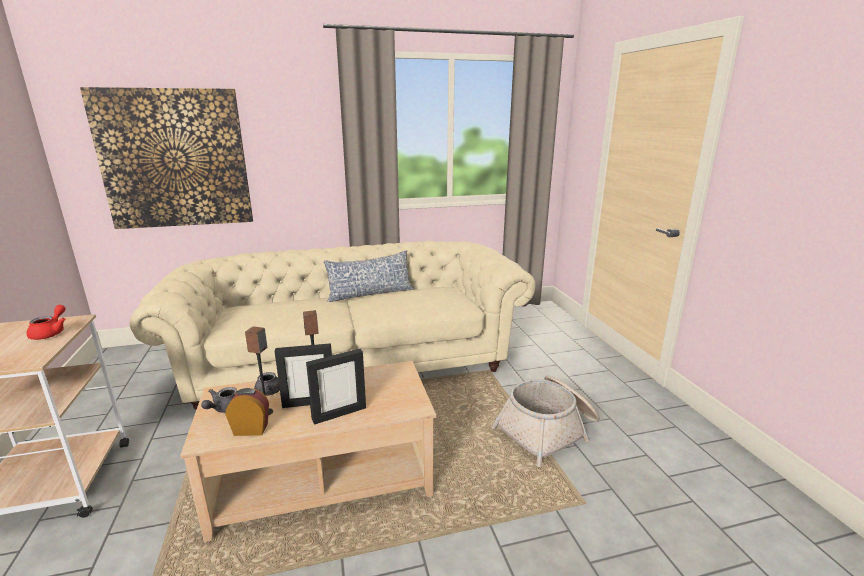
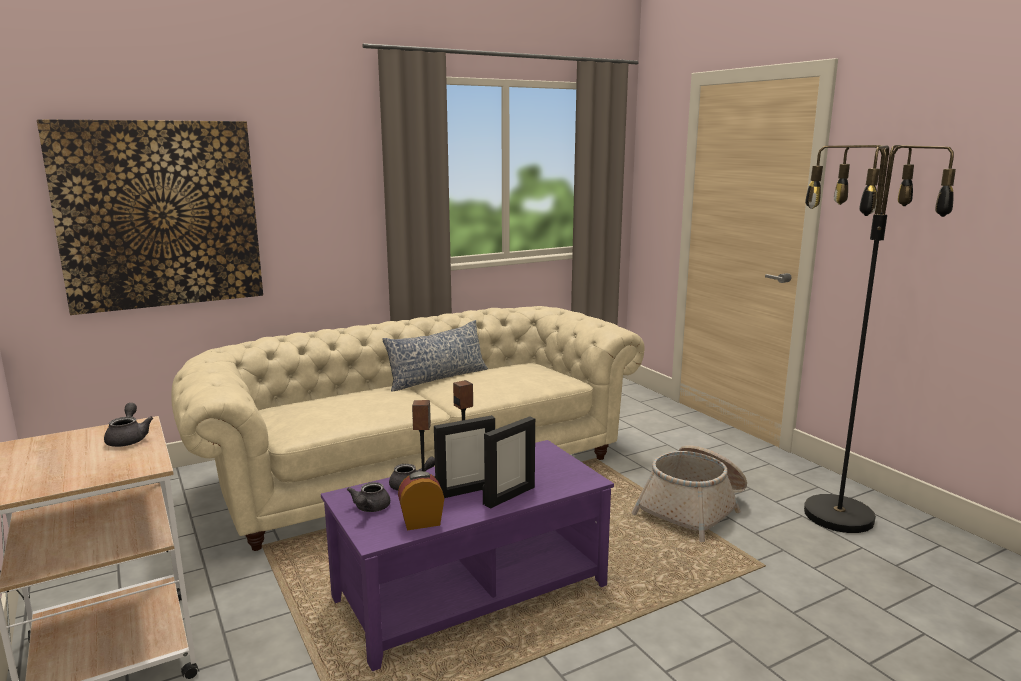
camera: 15 degrees left, 5 degrees down
red teapot [27,305,66,340] -> grey teapot [104,403,153,447]
beige coffee table [180,361,436,542] -> purple coffee table [321,440,614,671]
none -> floor lamp [804,145,956,533]

